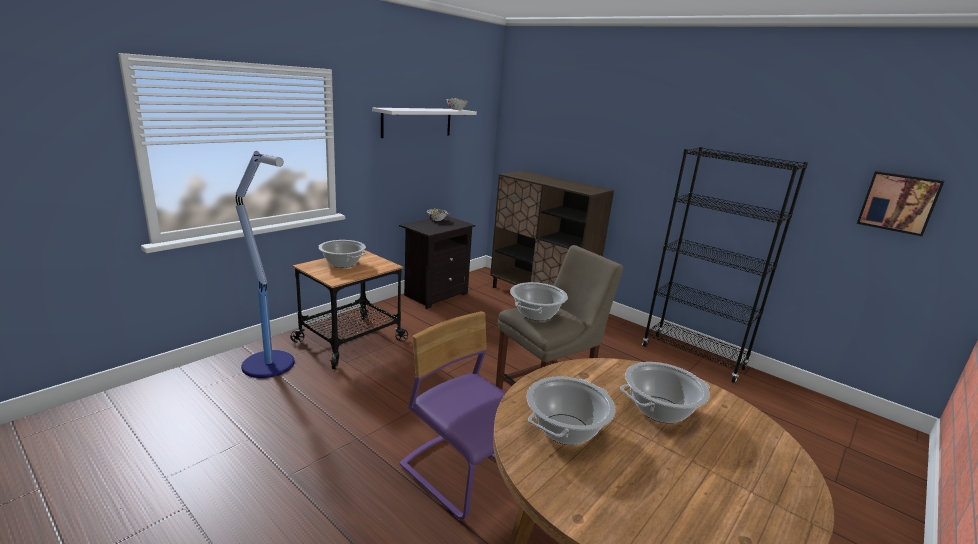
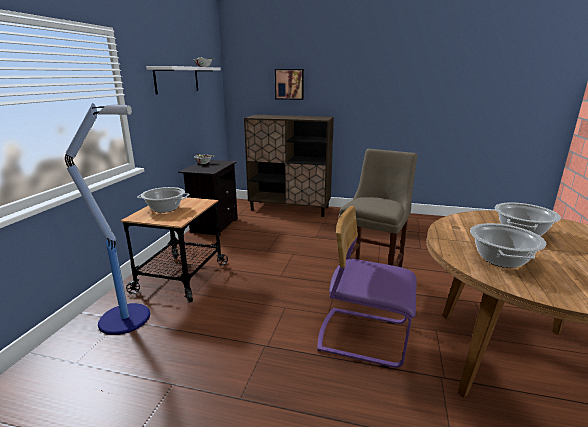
camera: 25 degrees left, 0 degrees up
cooking pot [510,282,568,321] -> none
black bookcase [642,147,808,383] -> none
picture [857,171,944,236] -> picture moved to [275,69,304,100]

